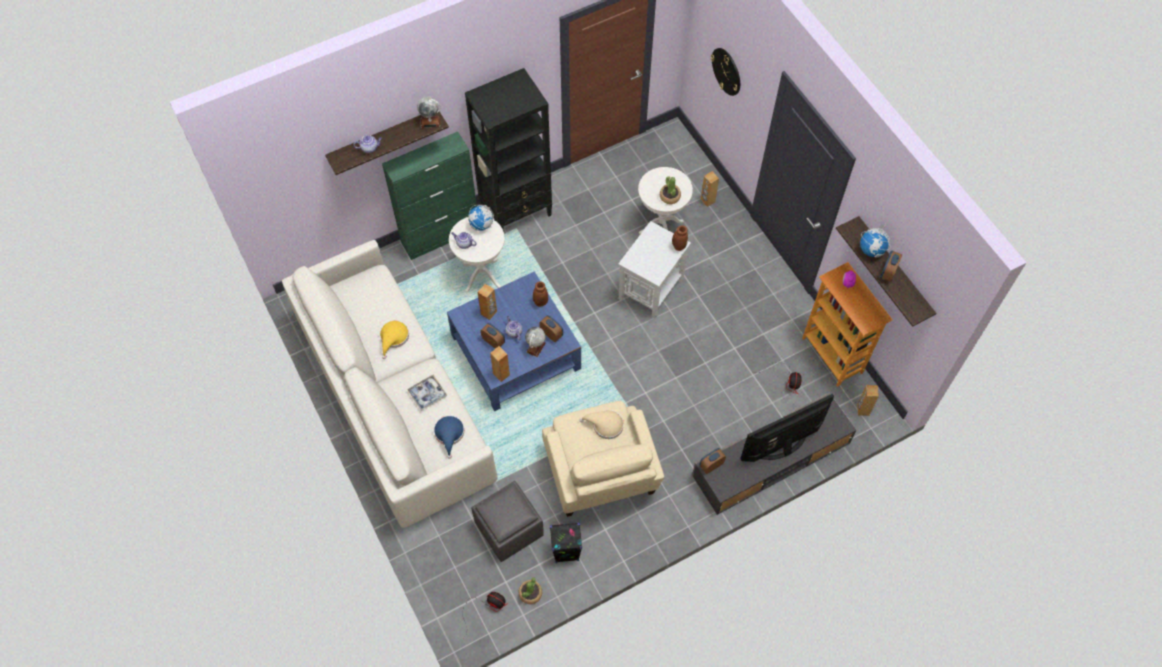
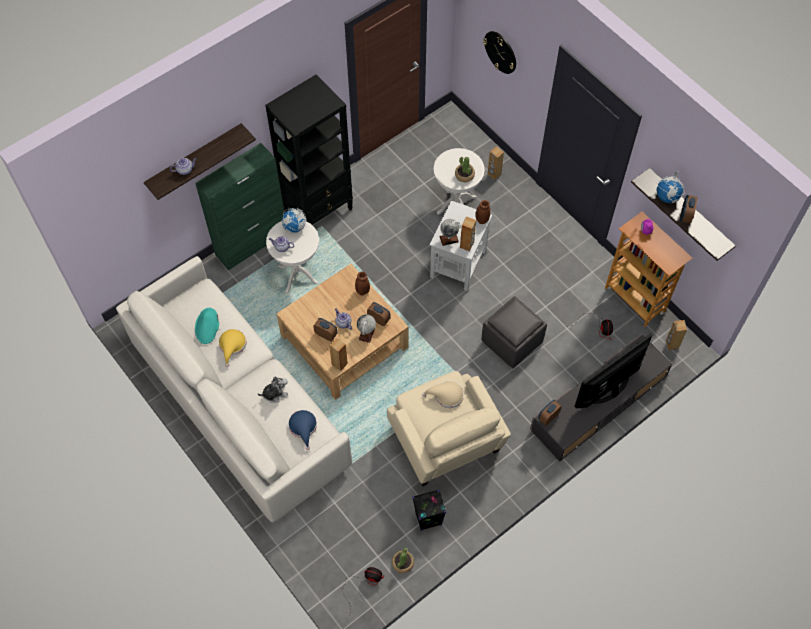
camera: 10 degrees left, 0 degrees up
tray [407,375,447,411] -> plush toy [258,376,288,403]
globe [417,97,440,128] -> globe moved to [439,219,461,246]
blue coffee table [447,271,581,411] -> beige coffee table [277,264,409,400]
grey ottoman [471,481,544,562] -> grey ottoman moved to [481,296,547,368]
brown speaker [478,284,497,320] -> brown speaker moved to [460,216,476,252]
none -> turquoise hat [195,308,219,344]

